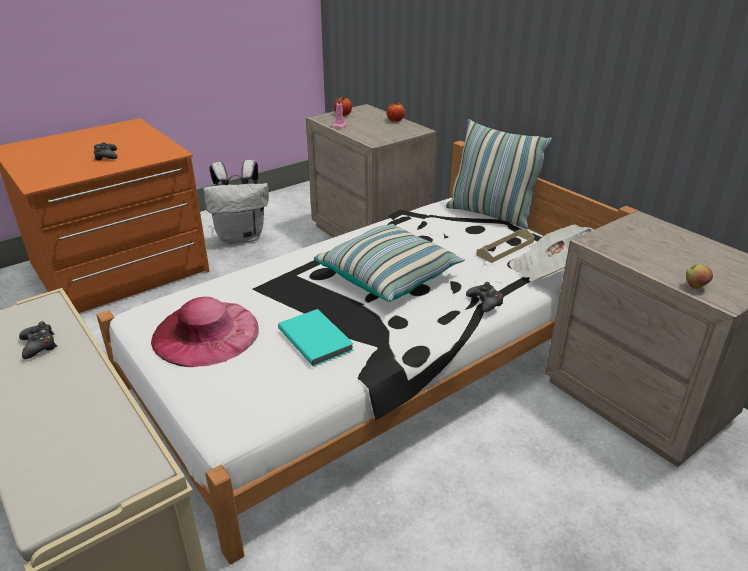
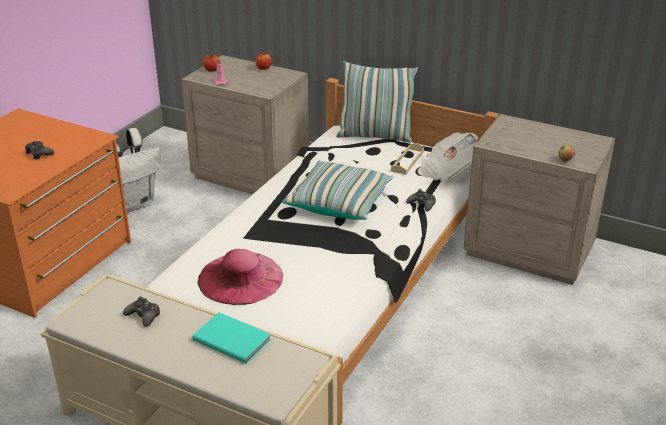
camera: 25 degrees left, 0 degrees up
turquoise book [278,309,354,366] -> turquoise book moved to [192,312,271,364]

